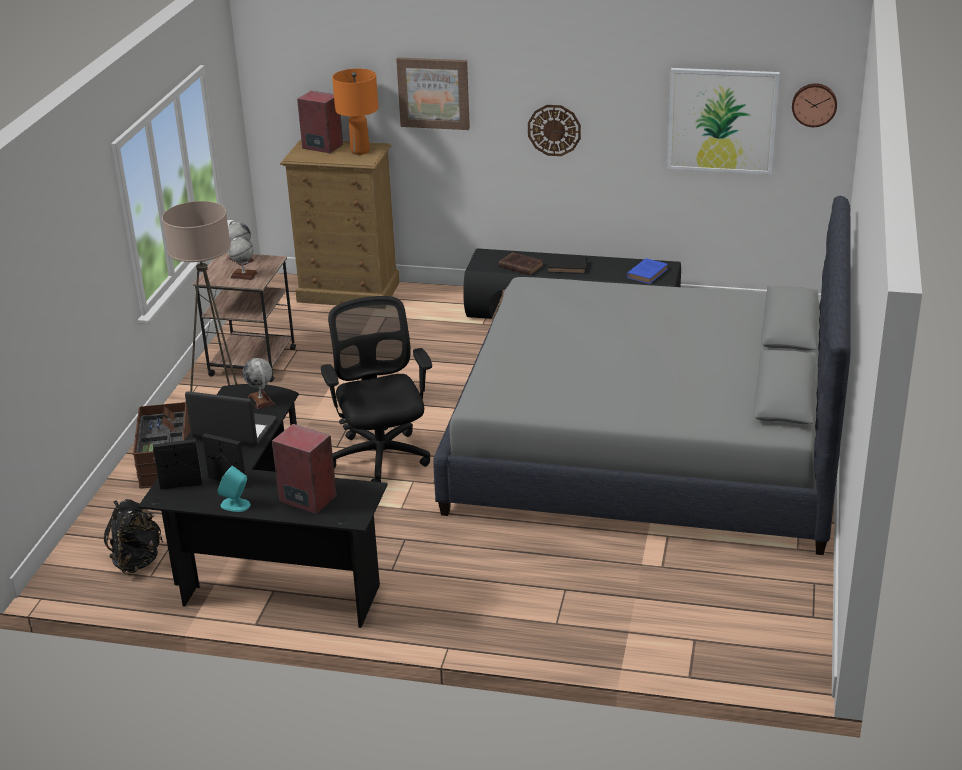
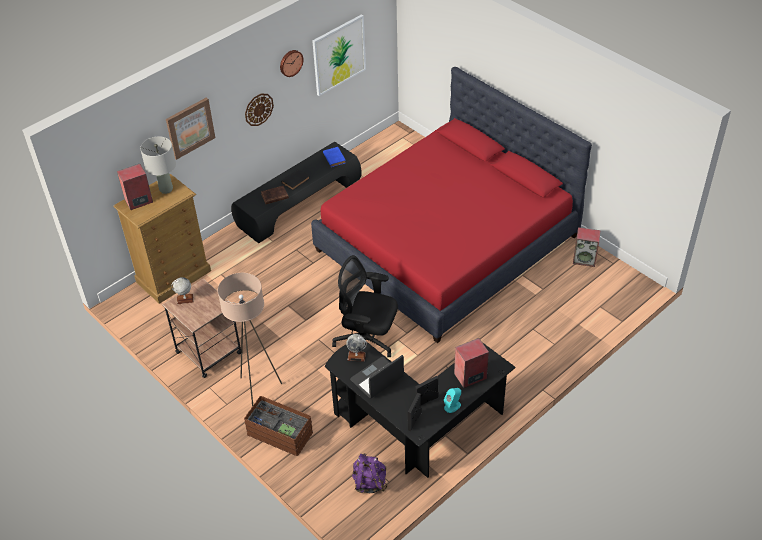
camera: 55 degrees left, 15 degrees up
black backpack [104,499,163,573] -> purple backpack [352,453,387,493]
globe [227,237,258,280] -> none
orange table lamp [332,69,378,155] -> grey table lamp [140,136,176,194]
grey bed [433,196,851,555] -> red bed [311,67,592,343]
wall clock [792,83,837,127] -> wall clock moved to [280,50,304,77]
none -> speaker [573,227,601,267]

